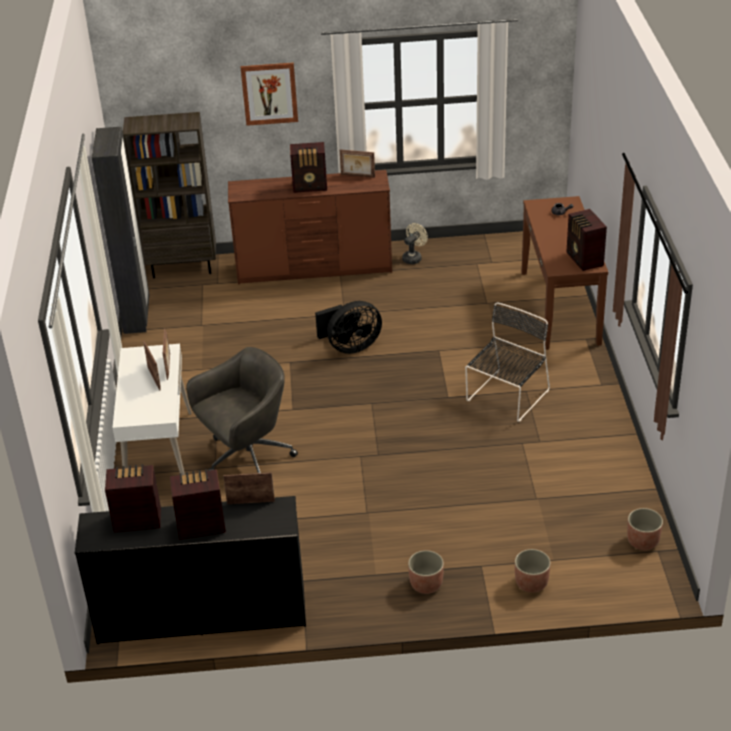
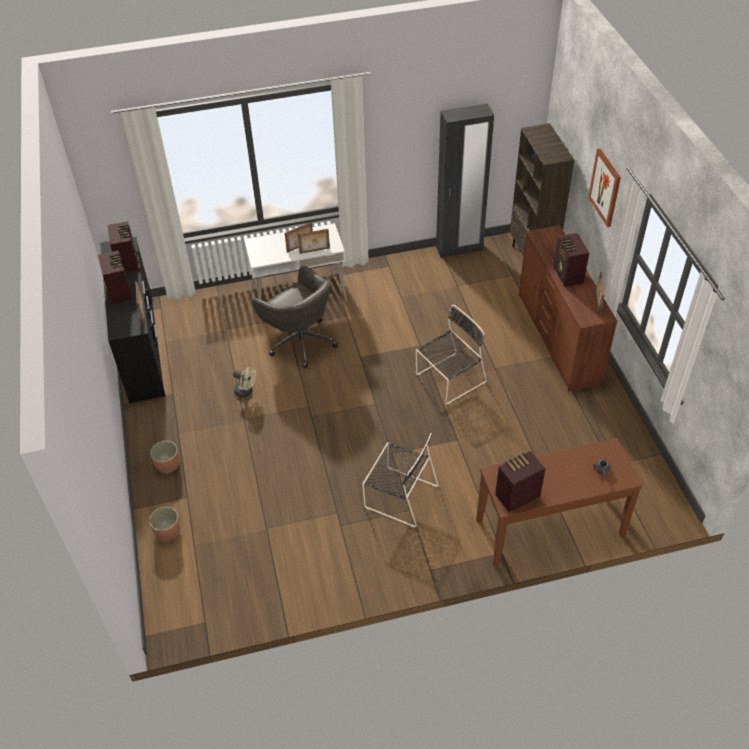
camera: 80 degrees right, 10 degrees up
black fan [315,301,382,354] -> black chair [416,305,487,404]
beige fan [402,223,428,264] -> beige fan moved to [233,367,256,397]
planter [627,508,663,550] -> none

